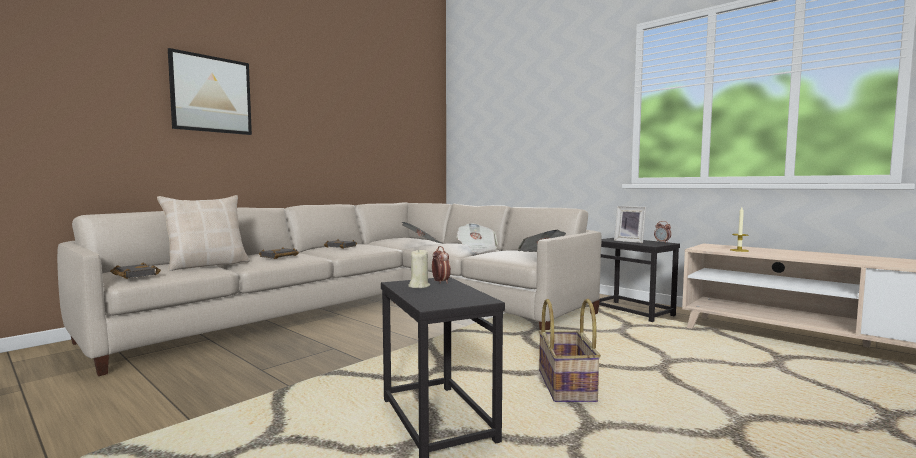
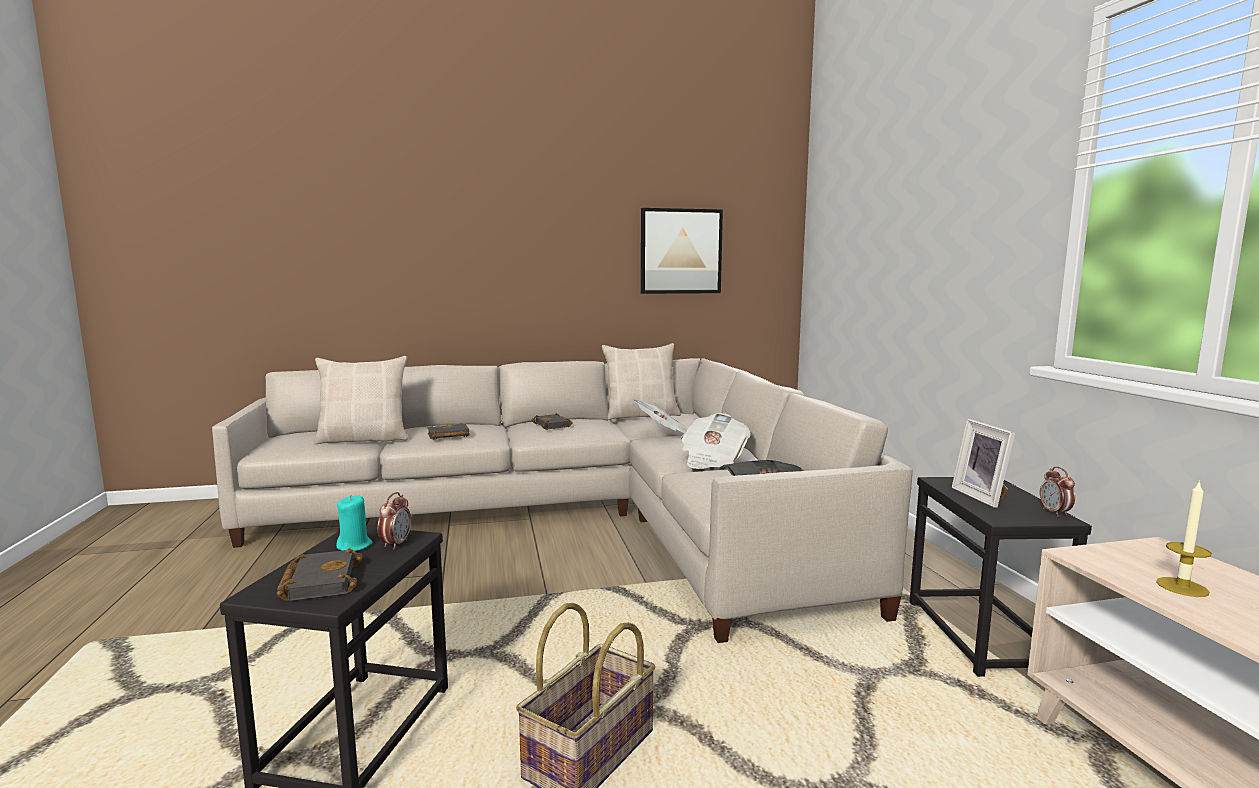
camera: 35 degrees right, 5 degrees up
black book [110,263,161,279] -> black book moved to [276,549,363,601]
picture [168,48,252,135] -> picture moved to [641,208,723,294]
beige candle [408,249,430,288] -> turquoise candle [336,495,373,551]
none -> beige pillow [602,343,681,420]

